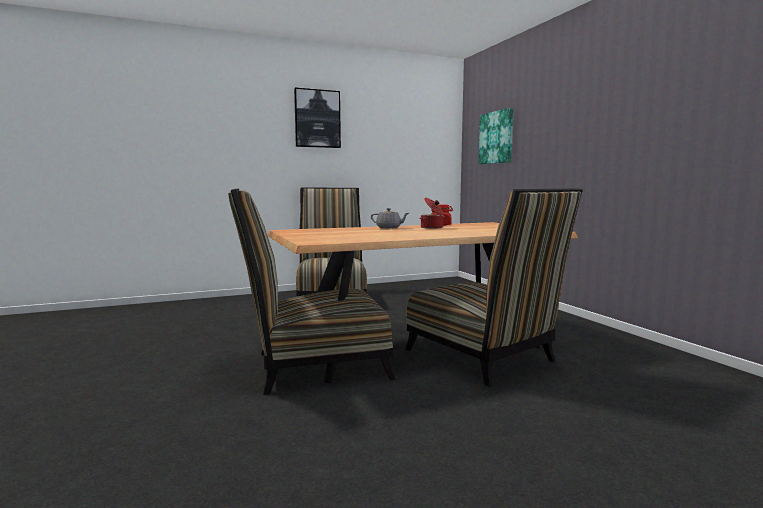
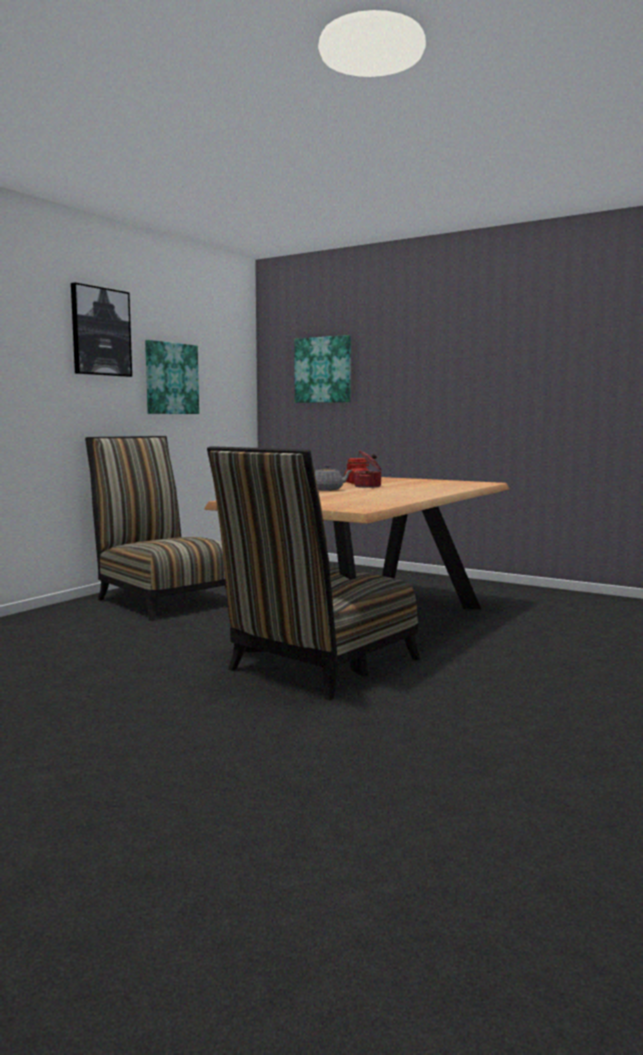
camera: 35 degrees left, 0 degrees up
chair [405,189,583,387] -> none
none -> picture [145,340,199,414]

